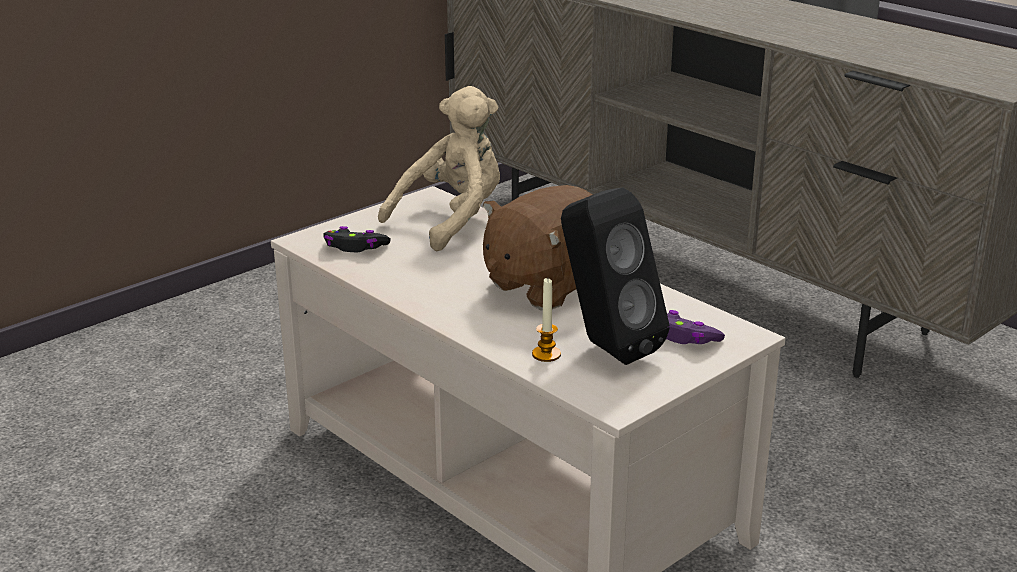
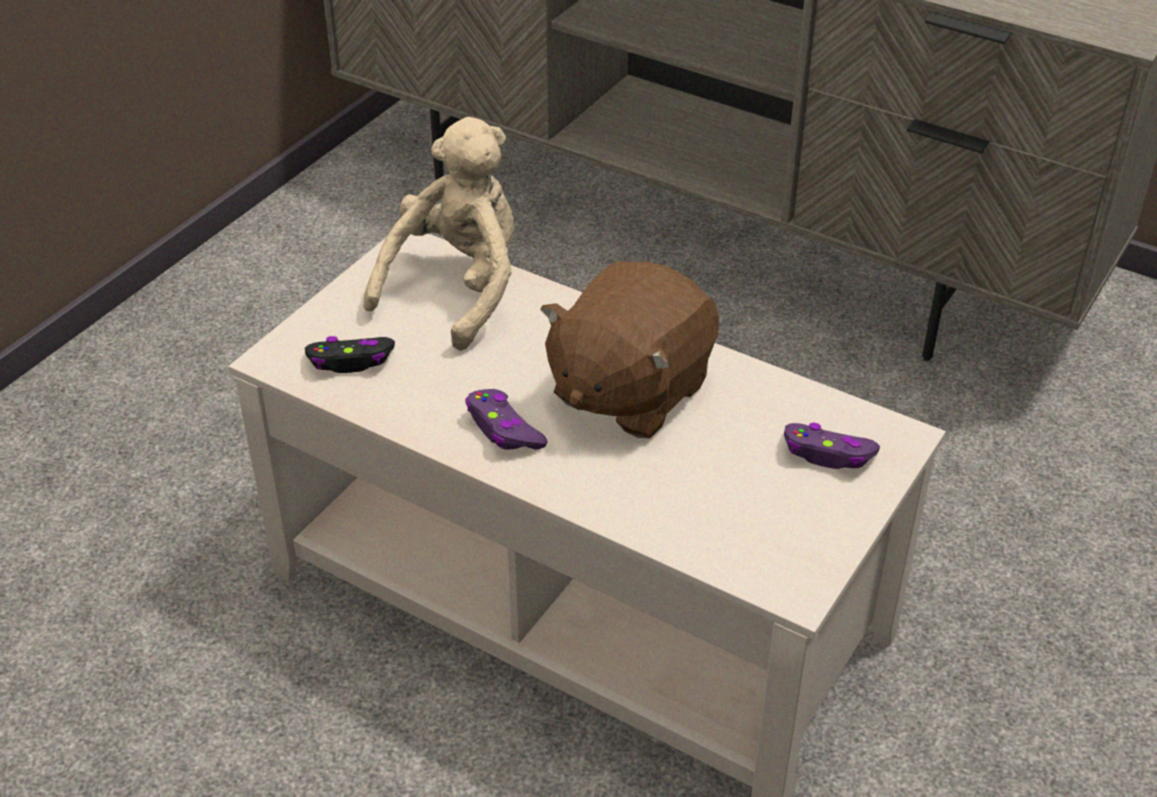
camera: 15 degrees left, 15 degrees up
candle [532,278,561,362] -> none
black speaker [561,187,669,365] -> none
none -> purple game controller [465,389,548,450]

